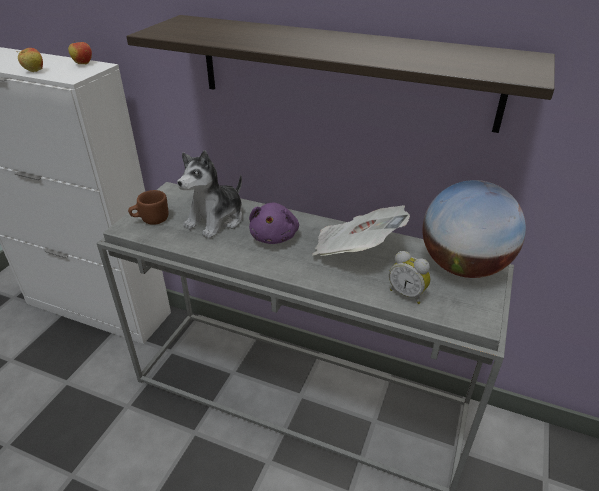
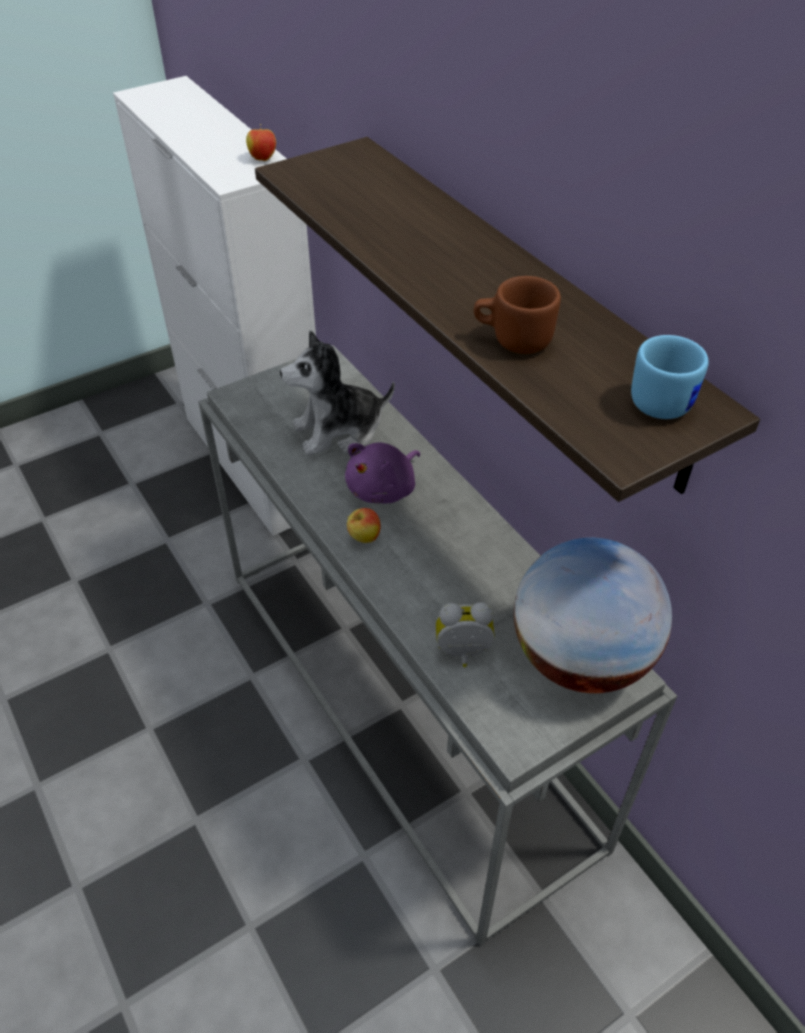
camera: 35 degrees right, 10 degrees up
apple [16,48,43,72] -> apple moved to [347,508,380,543]
brown mug [128,190,169,225] -> brown mug moved to [474,276,561,354]
newspaper [312,205,410,256] -> none
alarm clock [389,251,431,304] -> alarm clock turned 105 degrees clockwise [436,602,495,667]
none -> blue mug [631,335,709,419]

